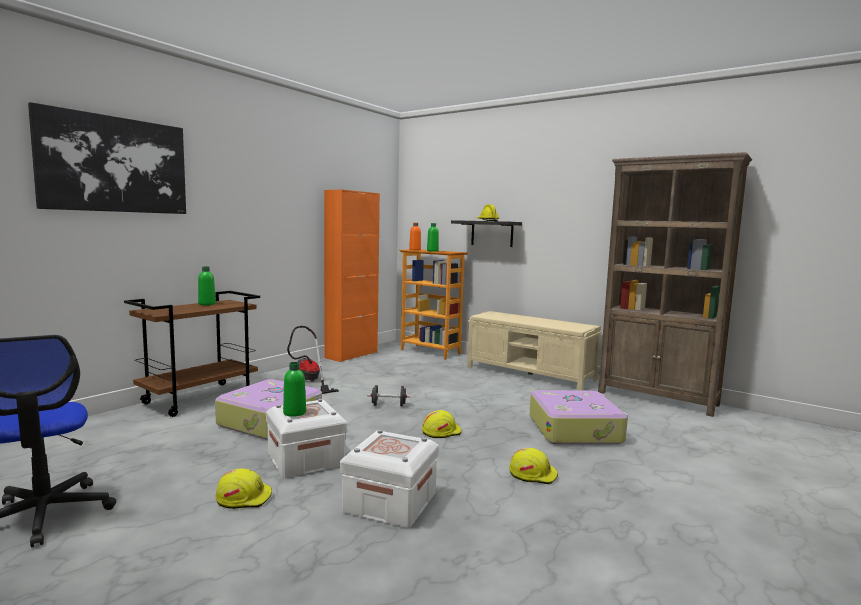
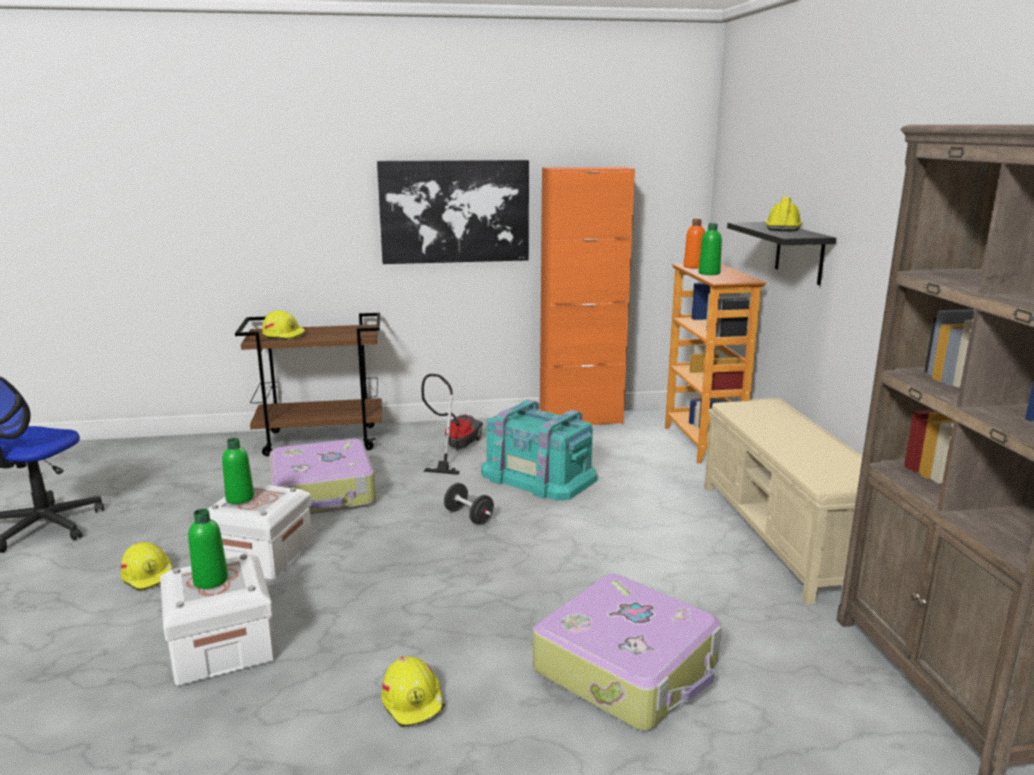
camera: 45 degrees right, 10 degrees up
picture [28,102,186,214] -> picture moved to [377,160,529,264]
green bottle [198,266,216,305] -> green bottle moved to [188,509,228,589]
yellow hard hat [422,410,461,438] -> yellow hard hat moved to [262,310,306,340]
none -> turquoise storage box [481,400,598,500]

